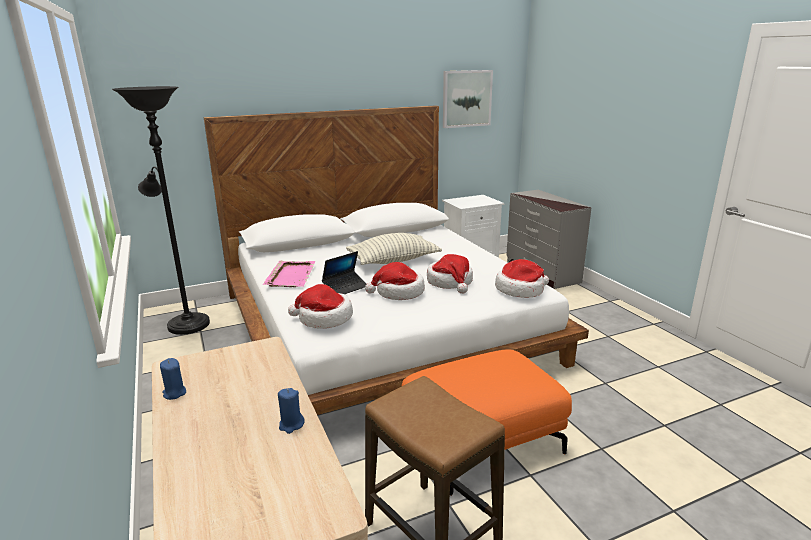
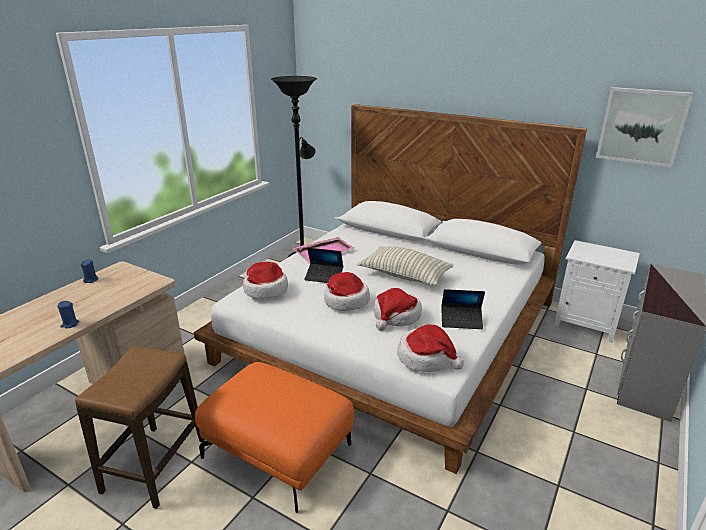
camera: 55 degrees right, 5 degrees up
none -> laptop [441,289,485,329]

